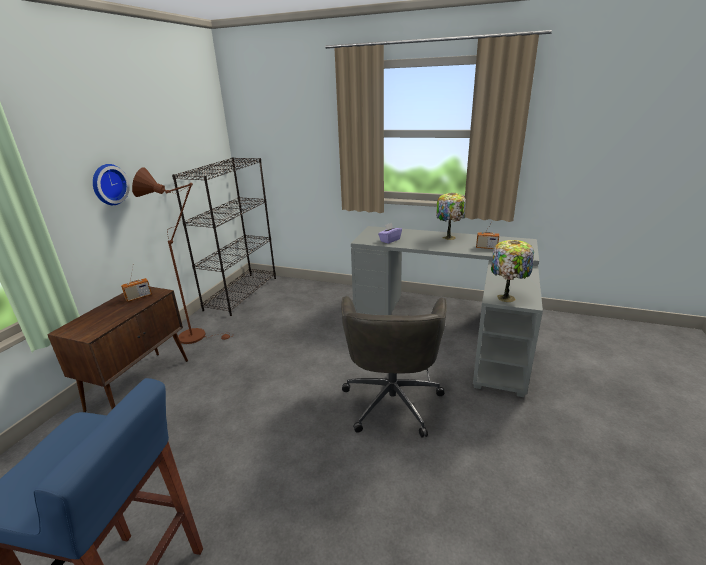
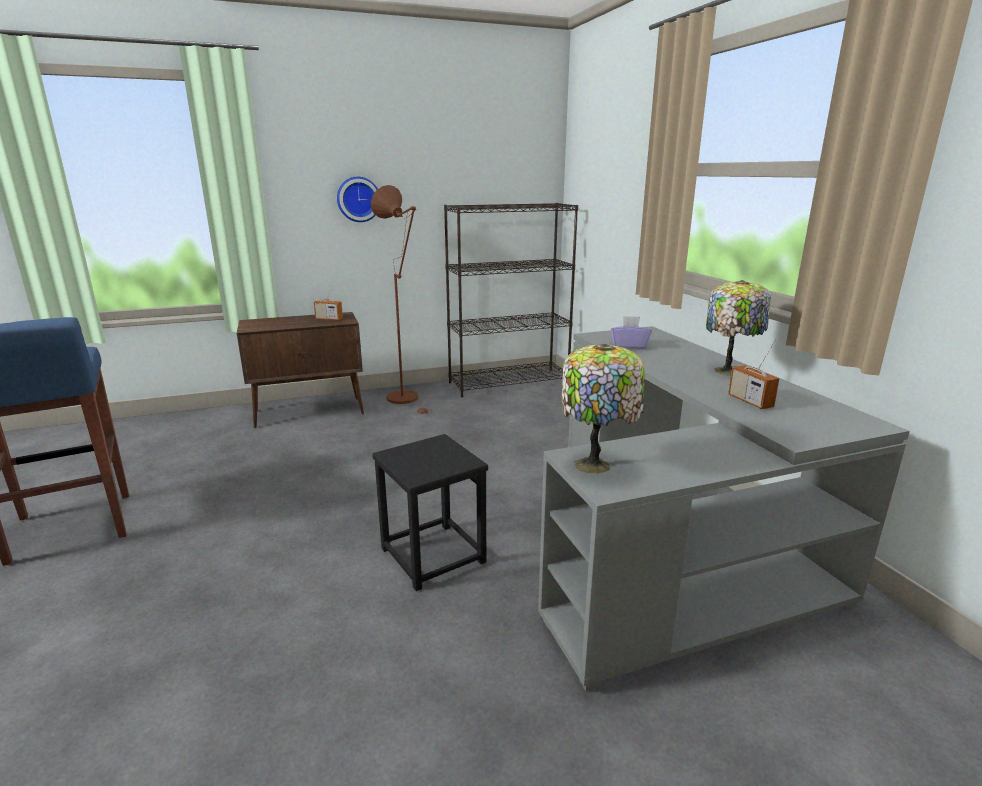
camera: 50 degrees right, 5 degrees down
grey office chair [341,296,447,437] -> black stool [372,434,488,591]

